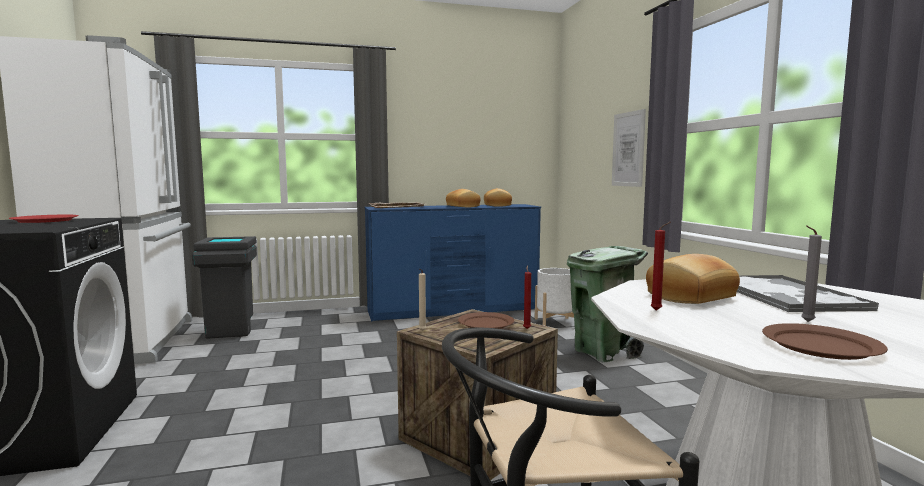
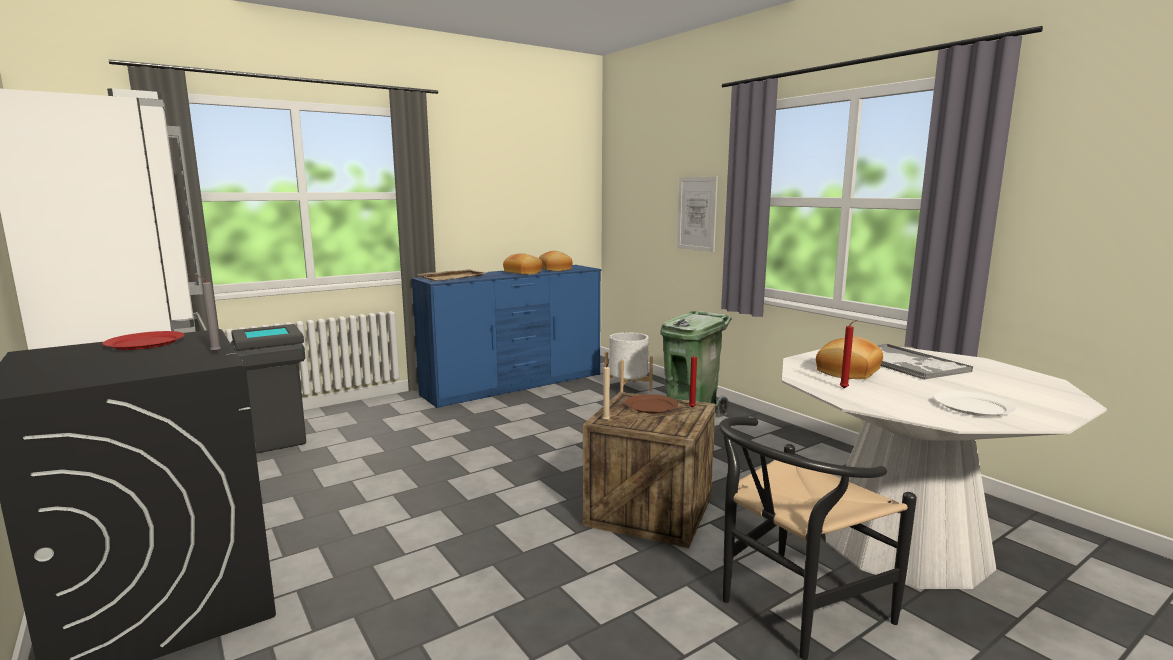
camera: 20 degrees left, 5 degrees up
brown plate [762,323,888,360] -> white plate [934,391,1016,416]
grey candle [801,225,822,322] -> grey candle moved to [196,275,221,353]

